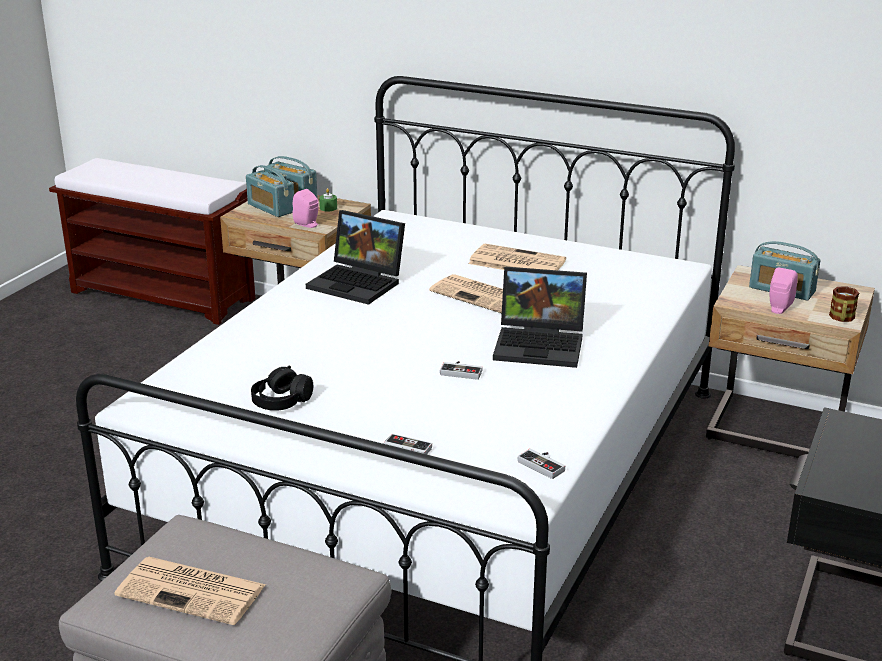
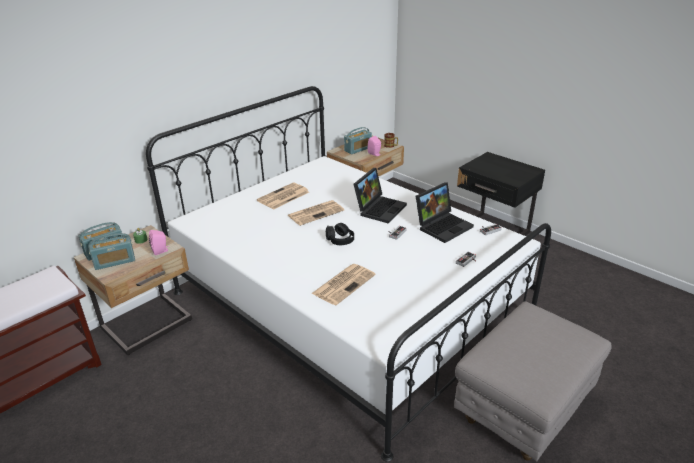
camera: 70 degrees left, 5 degrees up
newspaper [115,557,266,625] -> newspaper moved to [311,264,376,305]
black headphones [251,366,313,411] -> black headphones moved to [326,223,354,245]
laptop [306,210,405,305] -> laptop moved to [416,182,474,243]

